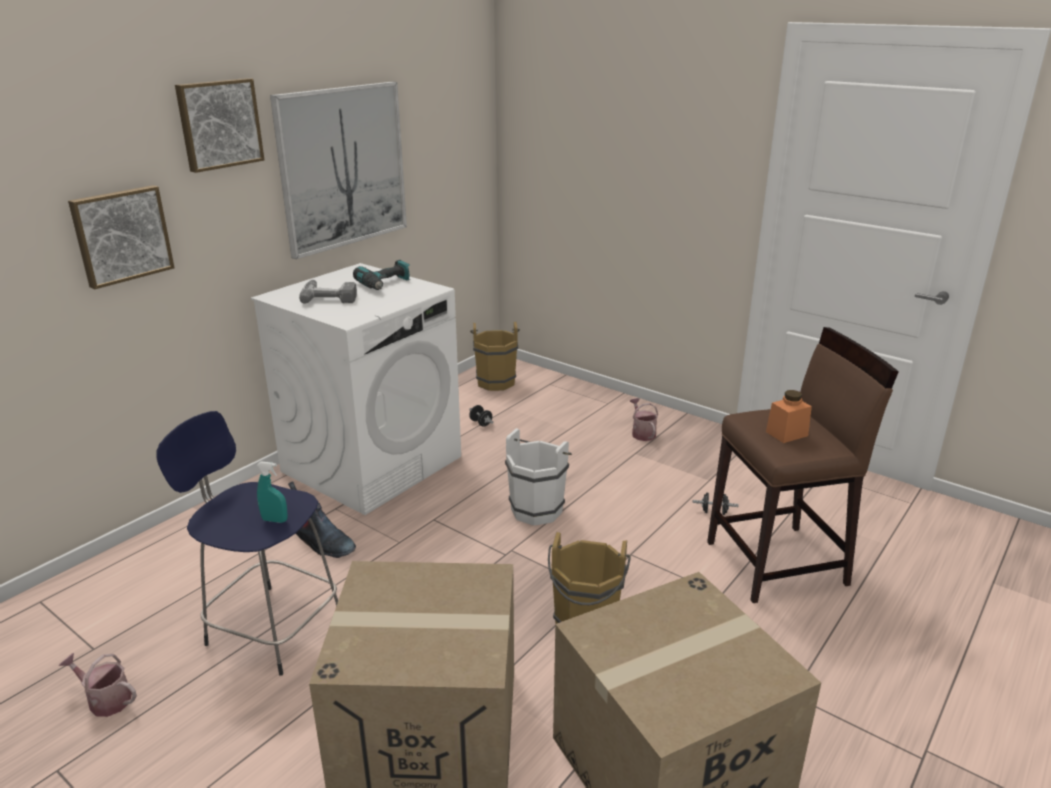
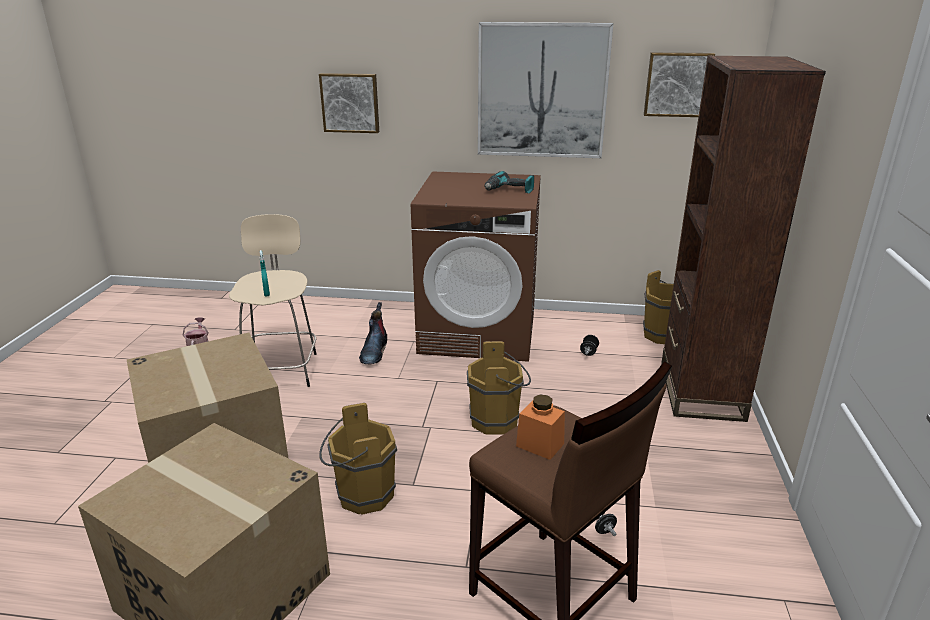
camera: 60 degrees right, 0 degrees up
blue stool [156,411,338,676] -> beige stool [229,214,317,387]
picture [175,78,264,173] -> picture moved to [644,52,715,117]
white washing machine [251,263,461,515] -> brown washing machine [411,171,541,362]
power drill [299,280,357,304] -> none
white bucket [505,428,572,525] -> brown bucket [467,341,531,435]
watering can [630,398,658,441] -> none
none -> brown bookcase [661,55,826,422]

